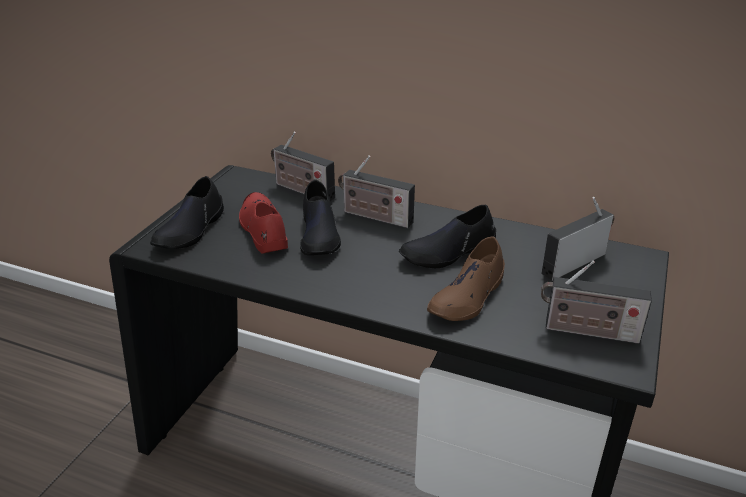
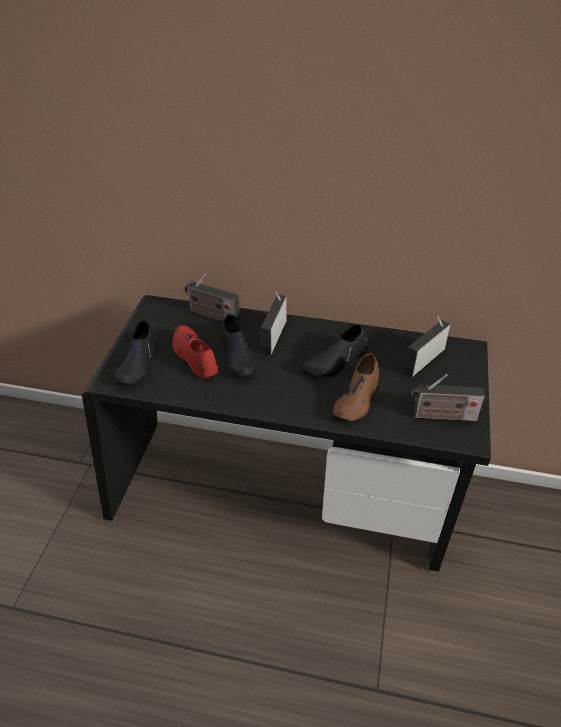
camera: 10 degrees left, 10 degrees up
radio [338,155,415,228] -> radio turned 90 degrees clockwise [261,292,287,355]

